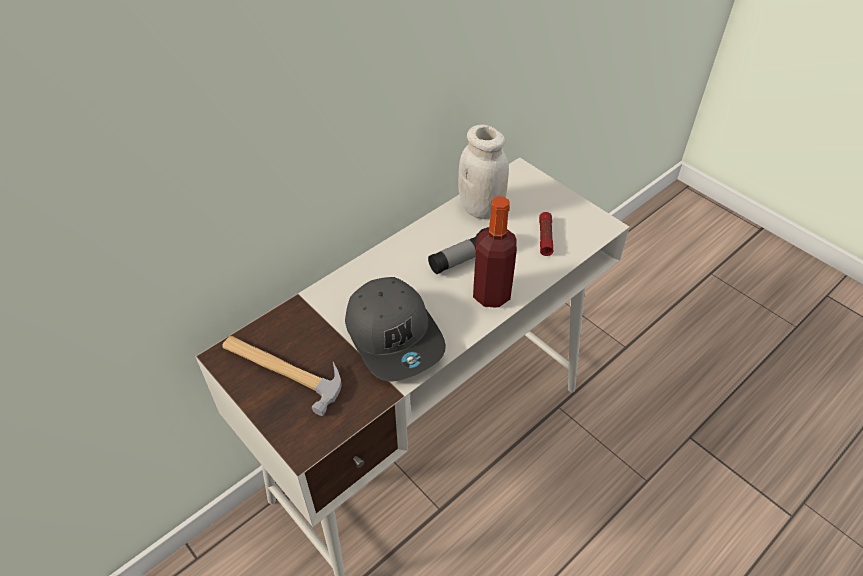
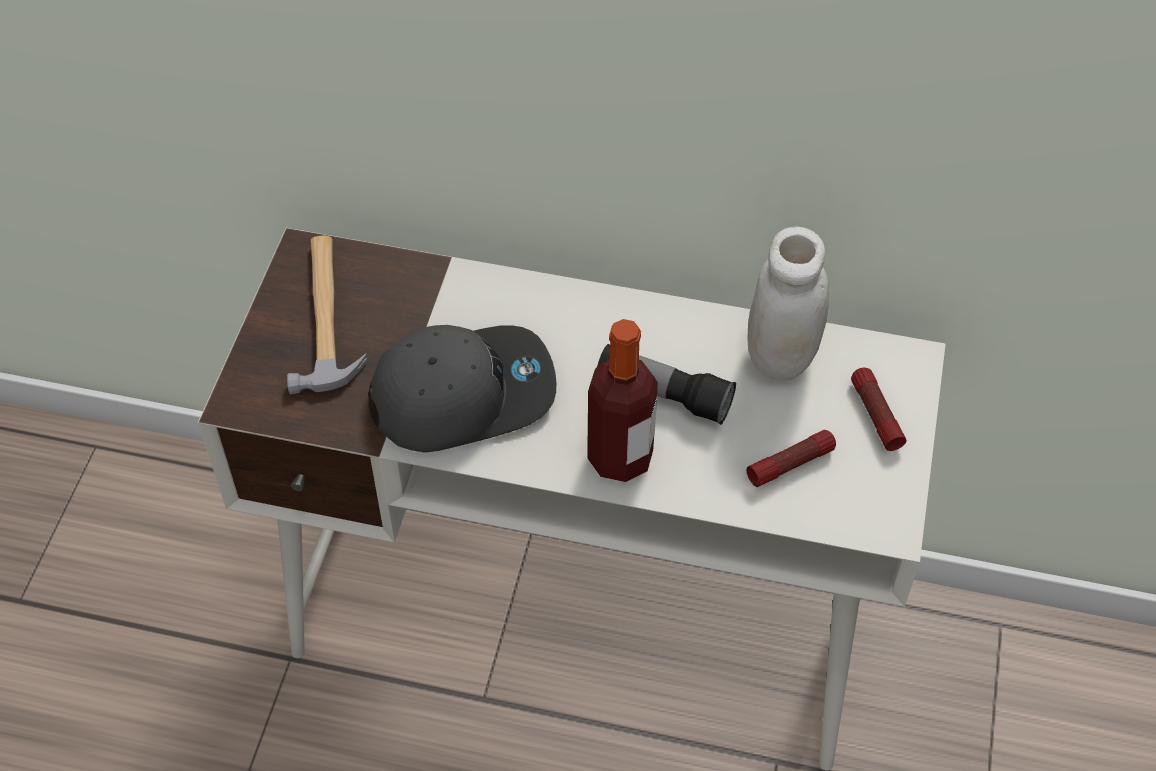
camera: 55 degrees right, 5 degrees up
grey cap [345,277,446,382] -> grey cap turned 135 degrees counterclockwise [368,325,556,453]
none -> flashlight [851,367,906,451]

